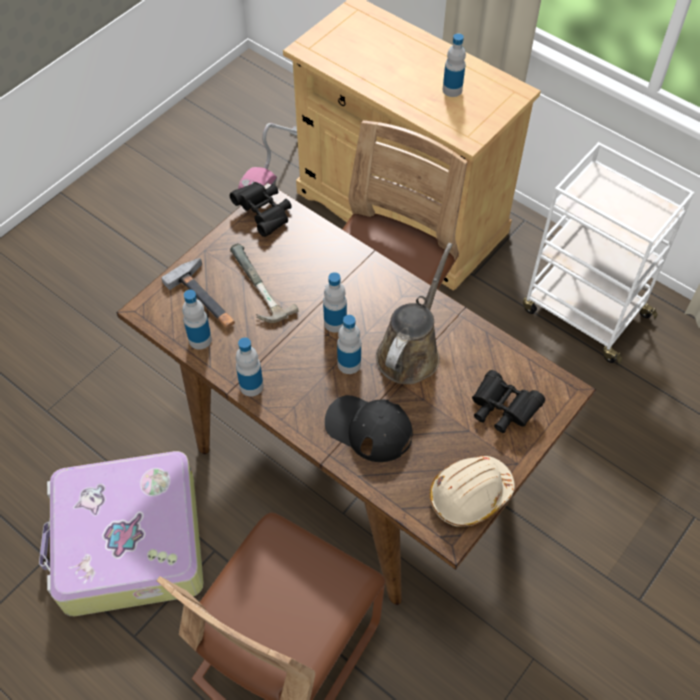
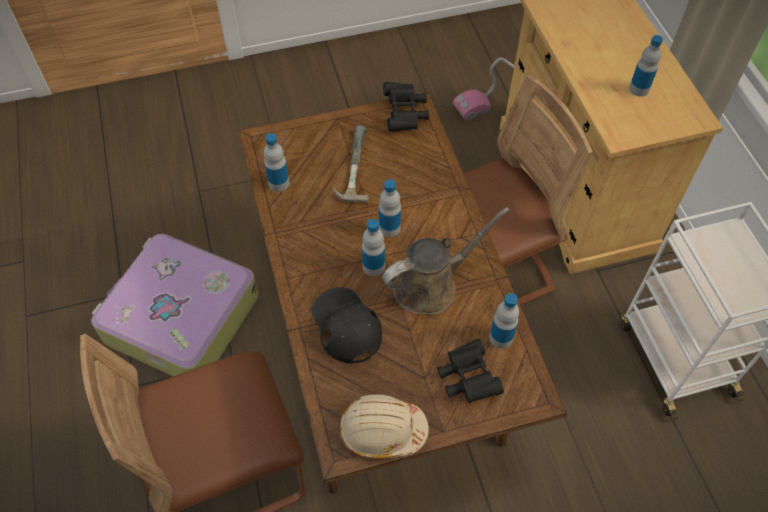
camera: 35 degrees right, 0 degrees up
hammer [161,258,235,328] -> none
bottle [236,338,264,397] -> bottle moved to [489,293,519,349]

